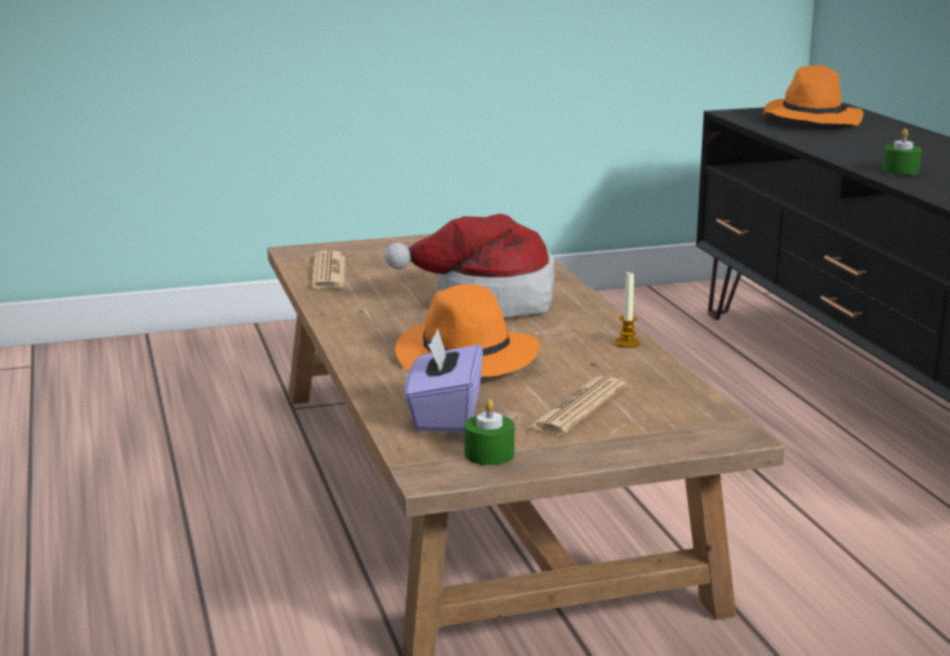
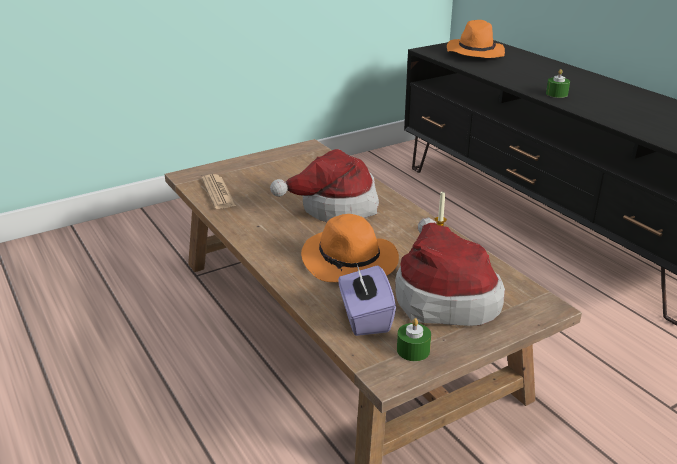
camera: 15 degrees left, 10 degrees up
newspaper [527,376,626,435] -> hat [395,218,505,326]

